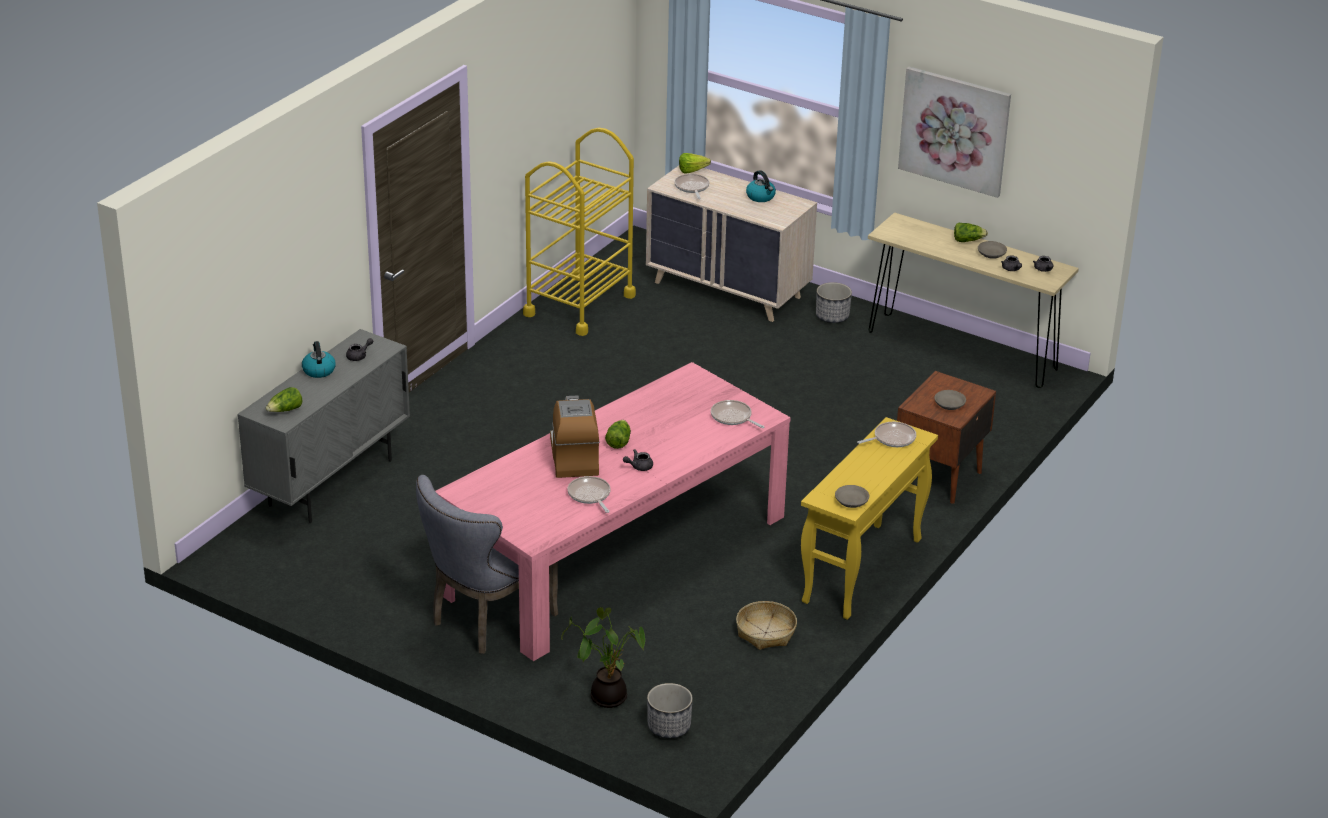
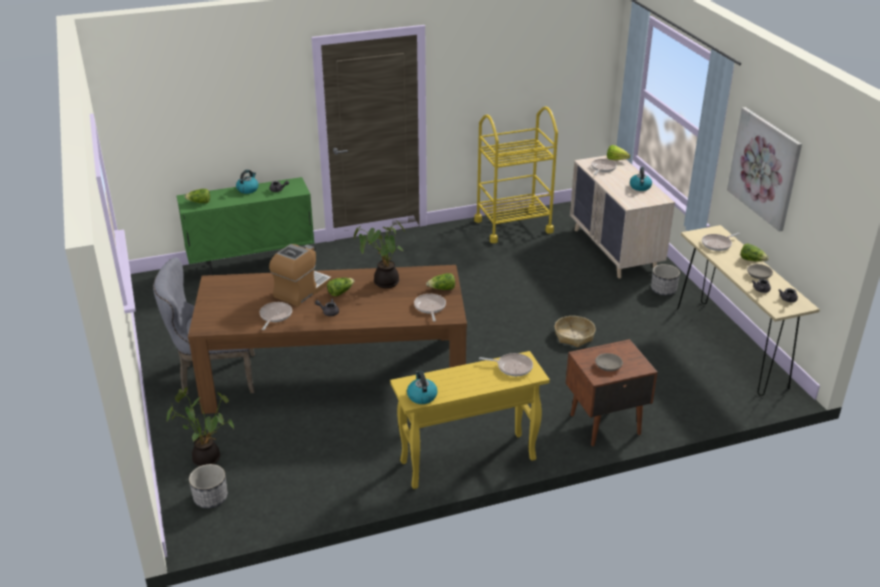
camera: 40 degrees right, 0 degrees up
grey cabinet [237,329,410,523] -> green cabinet [176,177,314,275]
pink dining table [435,362,791,661] -> brown dining table [188,265,467,414]
basket [736,601,797,650] -> basket moved to [554,316,596,347]
grey bowl [835,485,869,508] -> kettle [407,371,438,404]
none -> potted plant [354,220,405,288]
none -> lettuce [426,273,455,290]
none -> frying pan [702,233,740,251]

